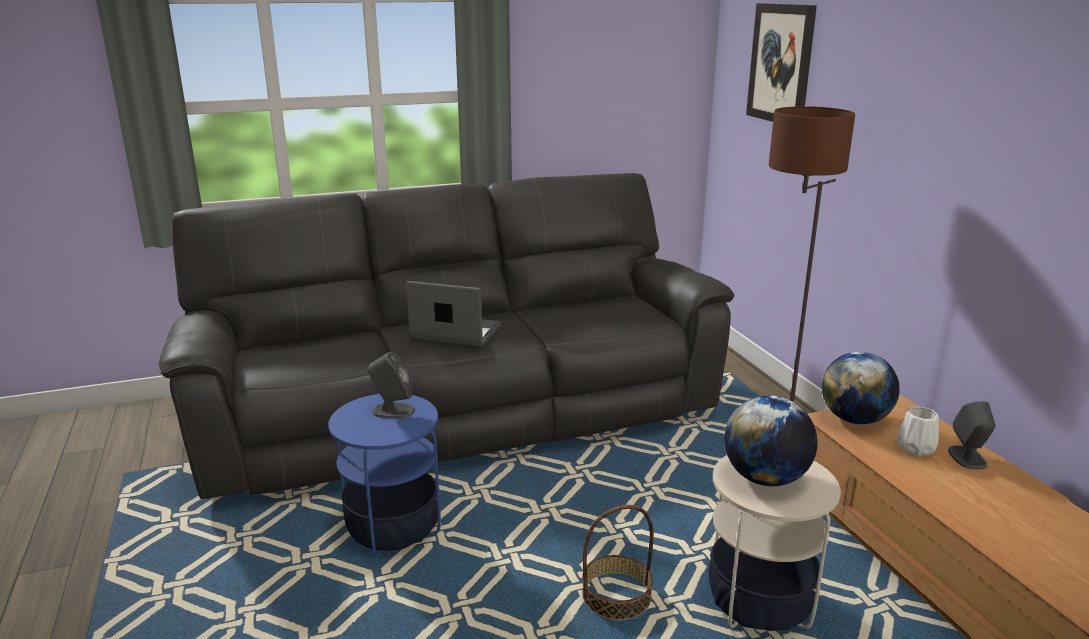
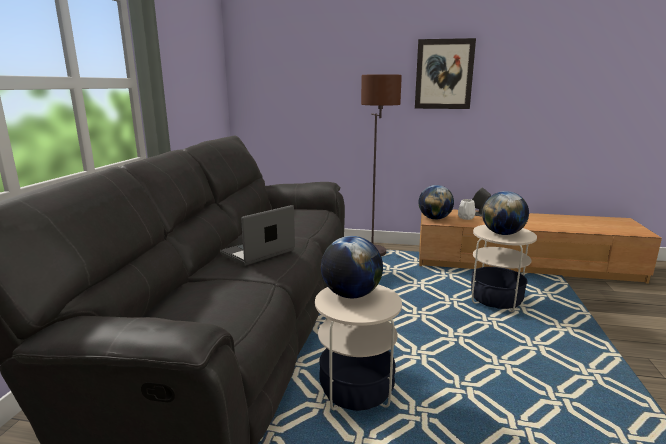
camera: 60 degrees left, 5 degrees down
blue side table [328,394,441,558] -> beige side table [315,285,402,411]
grey speaker [368,352,415,418] -> globe [321,236,383,298]
basket [582,505,654,620] -> none
picture [746,3,817,122] -> picture moved to [415,38,476,109]

